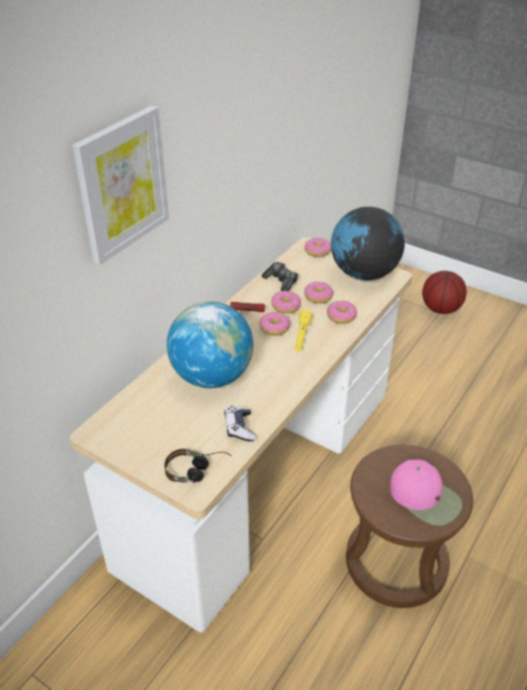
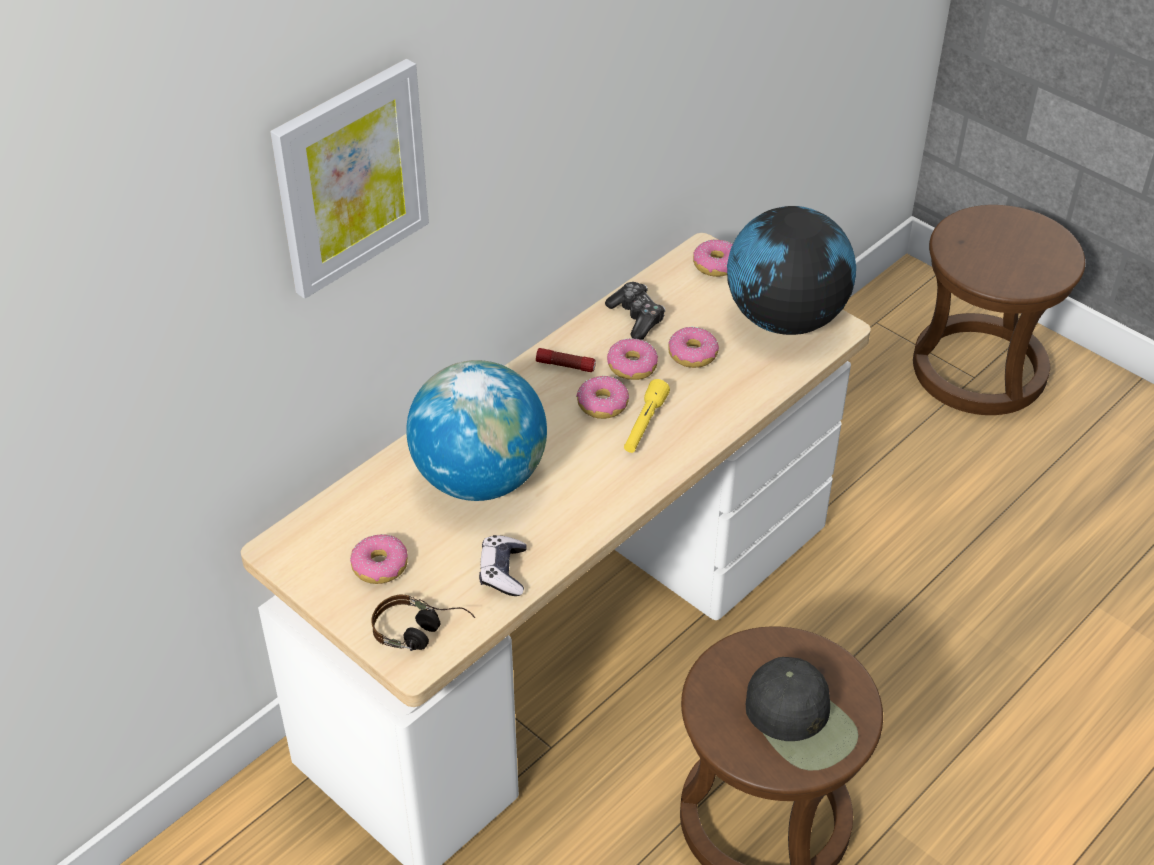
camera: 10 degrees right, 5 degrees up
donut [327,301,357,324] -> donut moved to [350,534,408,584]
pink cap [390,459,462,526] -> black cap [746,657,859,771]
basketball [422,271,467,314] -> brown stool [913,205,1085,415]

